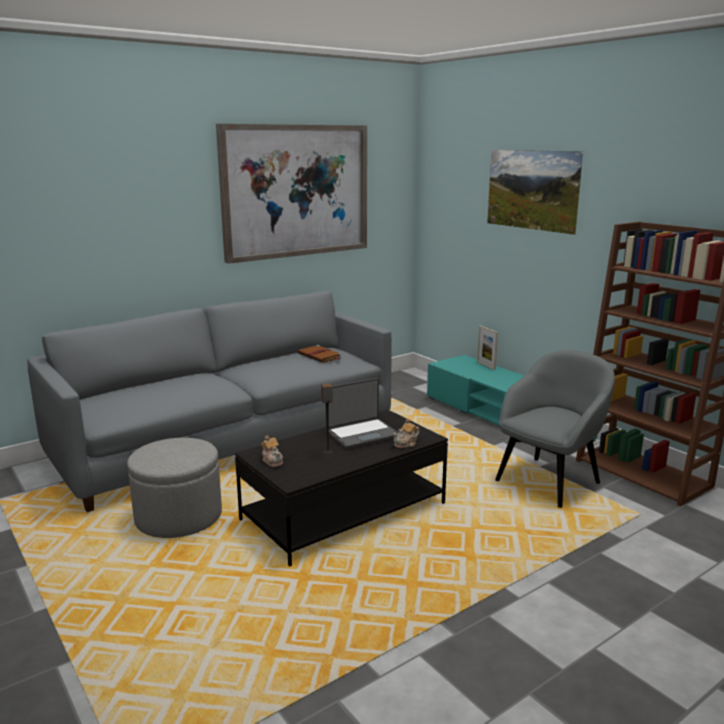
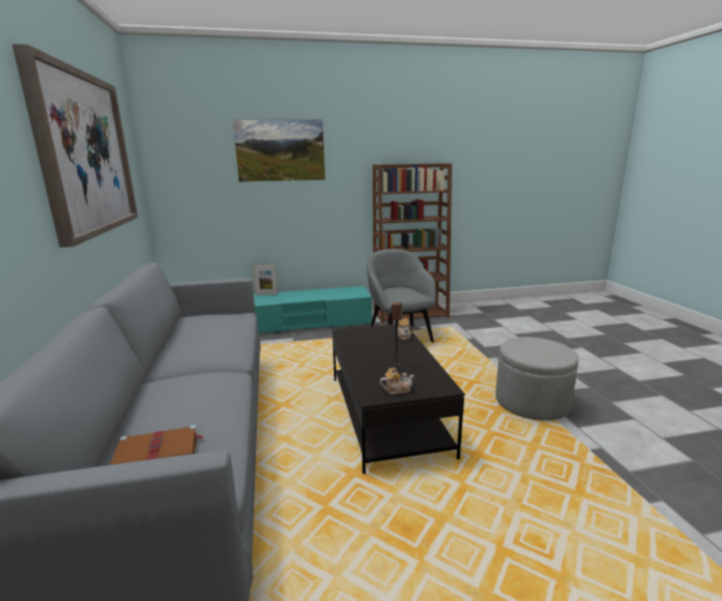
camera: 65 degrees left, 0 degrees up
grey ottoman [127,438,222,538] -> grey ottoman moved to [496,337,579,421]
brown book [298,345,342,363] -> brown book moved to [110,425,204,465]
laptop [325,378,399,449] -> none

